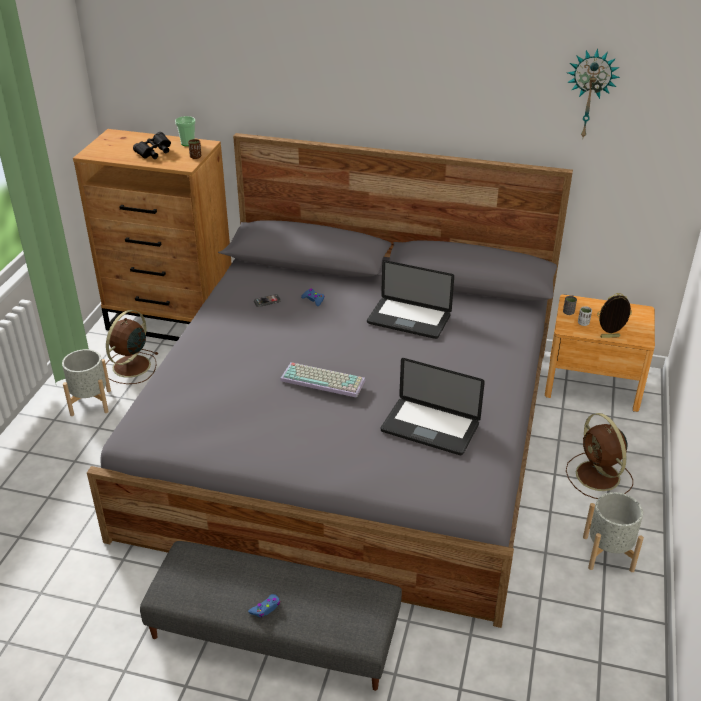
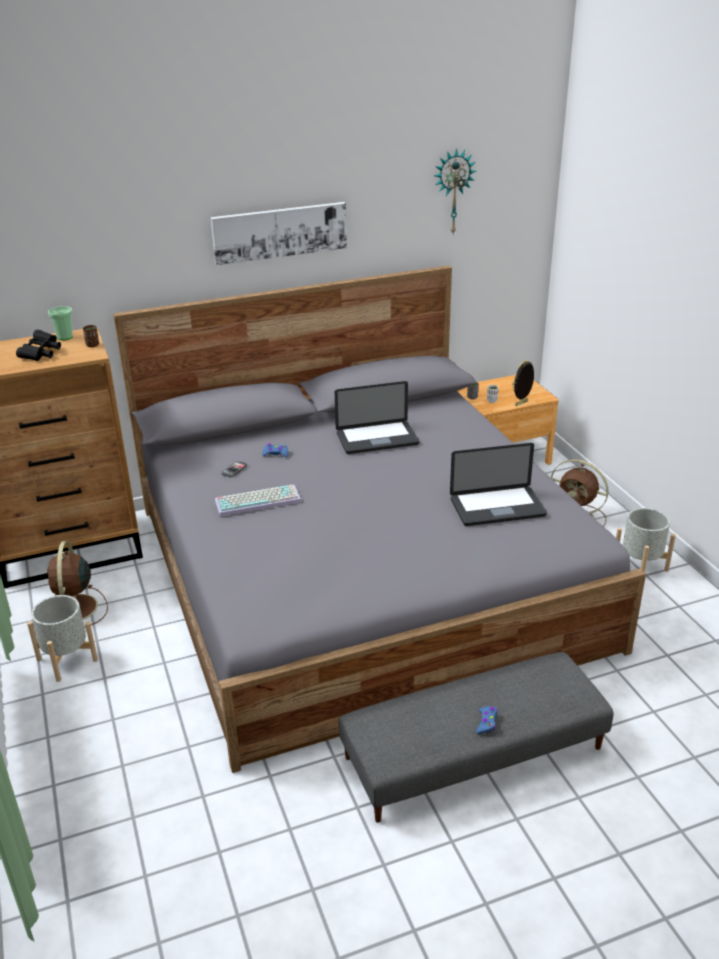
camera: 35 degrees left, 5 degrees down
keyboard [280,362,366,398] -> keyboard moved to [215,485,301,516]
none -> picture [211,202,347,265]

